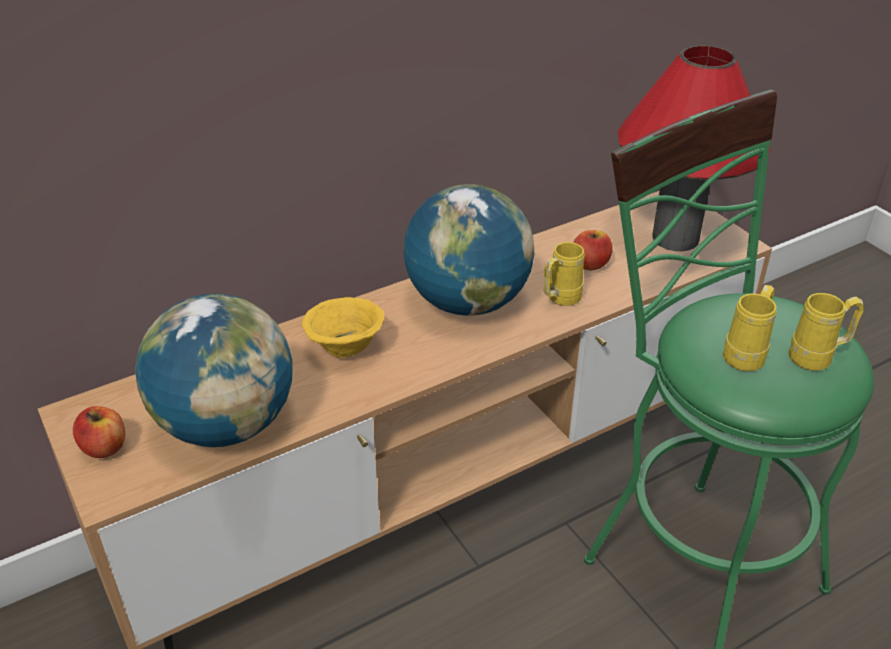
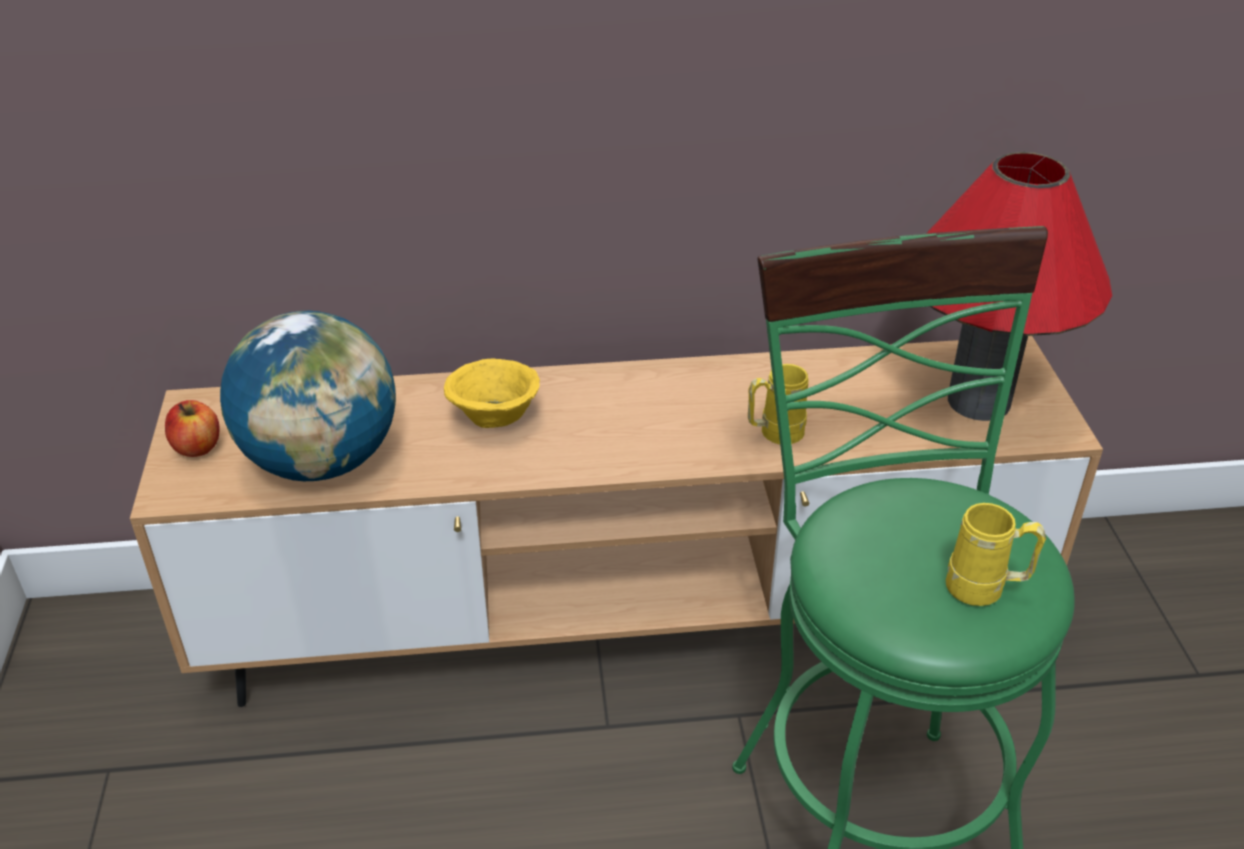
camera: 25 degrees right, 0 degrees up
globe [404,184,534,316] -> none
apple [573,230,613,270] -> none
yellow mug [723,285,777,371] -> none

